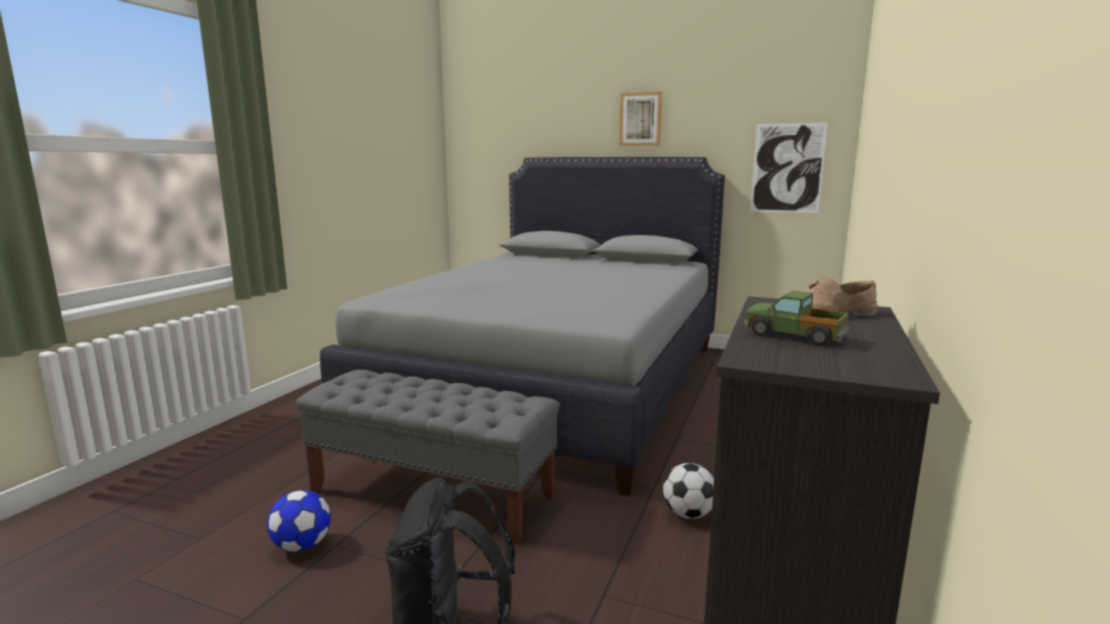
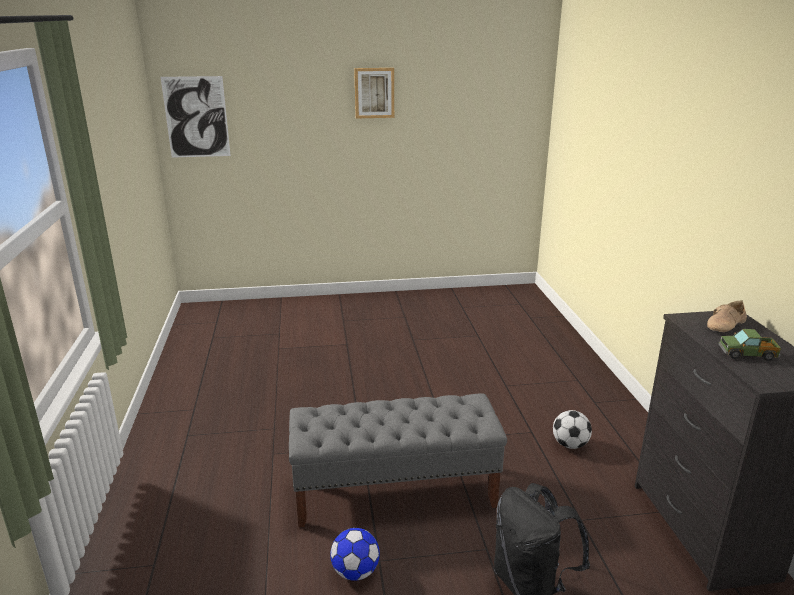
camera: 30 degrees left, 10 degrees up
grey bed [320,157,725,496] -> none
picture [750,123,827,213] -> picture moved to [161,76,231,158]

